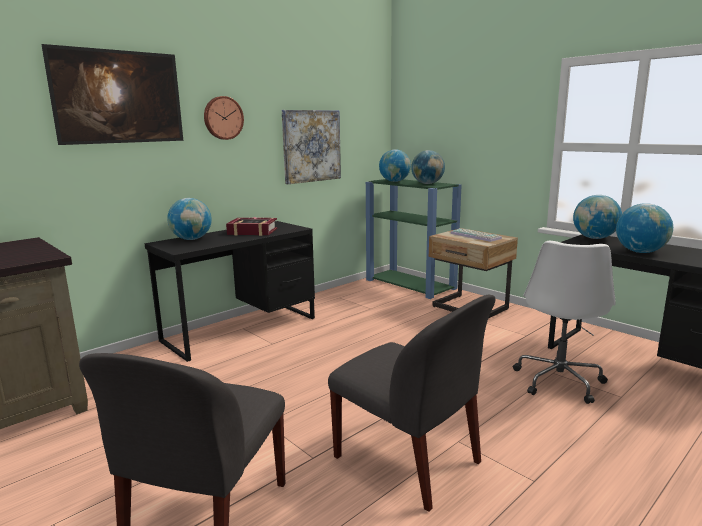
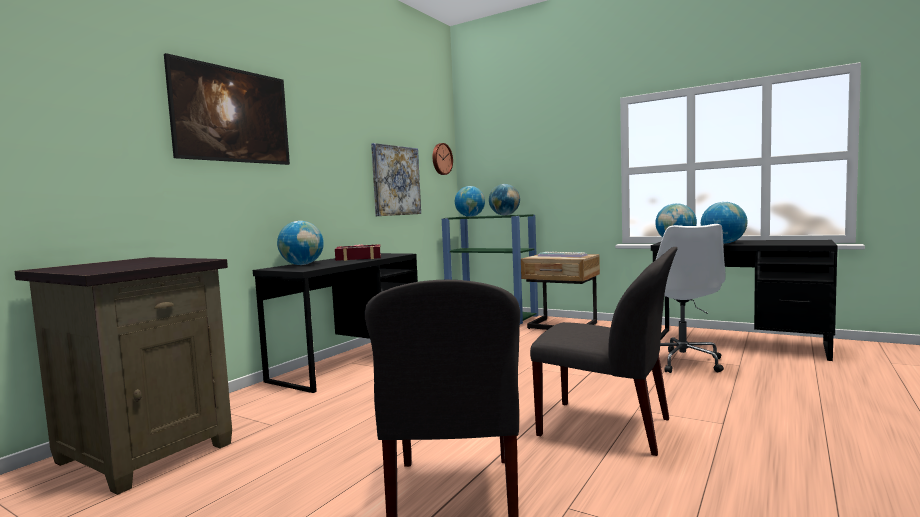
camera: 15 degrees left, 10 degrees down
wall clock [204,96,244,140] -> wall clock moved to [433,143,453,175]

